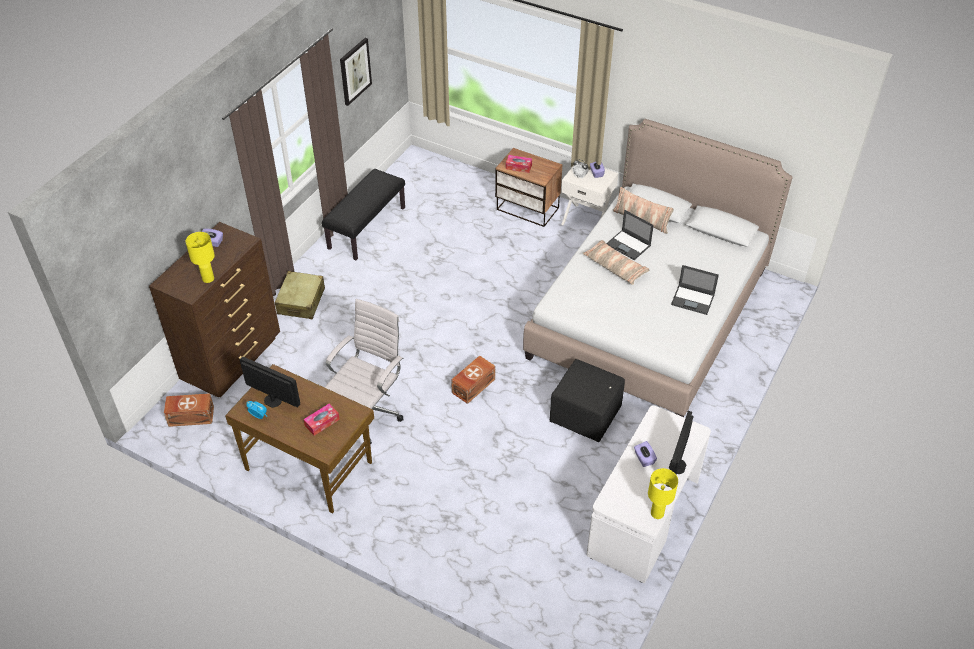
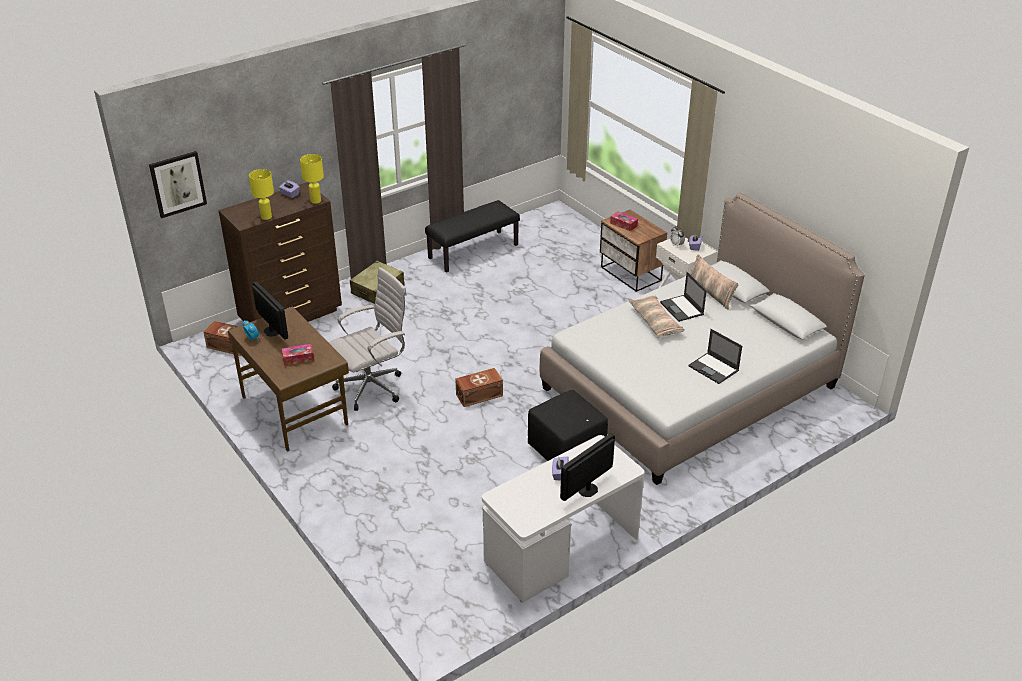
camera: 25 degrees right, 10 degrees down
picture [340,38,372,106] -> picture moved to [149,151,207,218]
yellow table lamp [648,468,678,519] -> yellow table lamp moved to [300,154,324,204]

